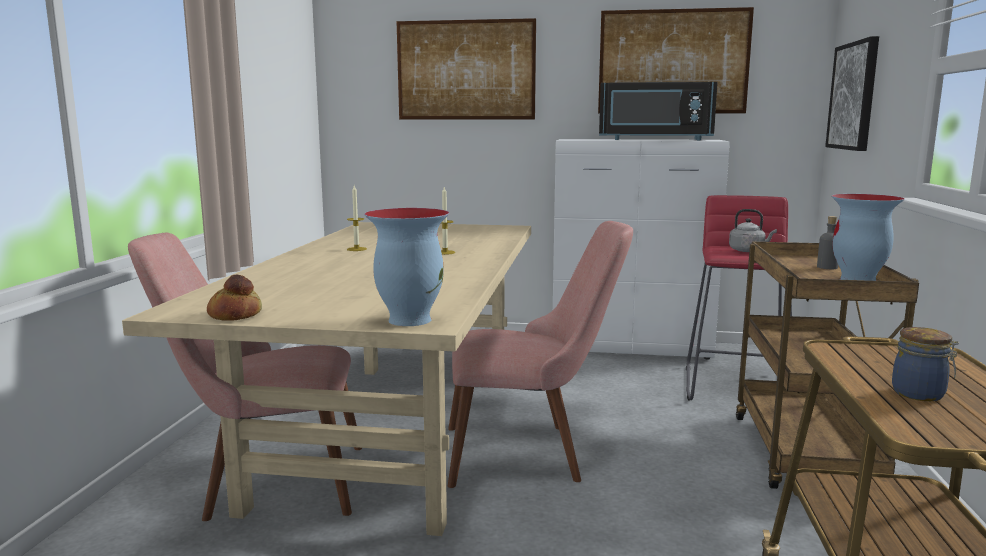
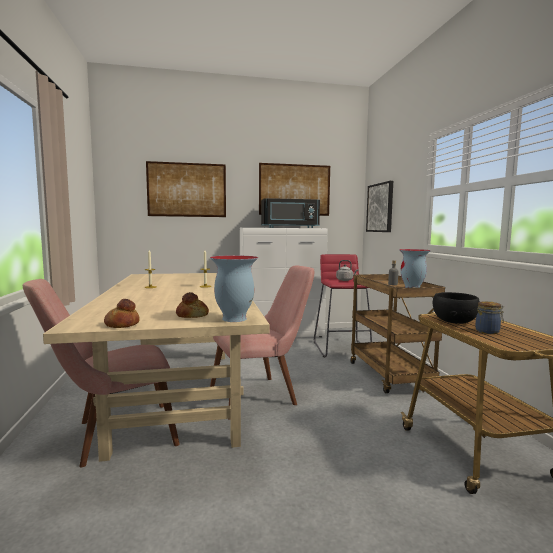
camera: 20 degrees left, 5 degrees down
none -> bread [176,292,209,318]
none -> black bowl [433,292,480,324]

